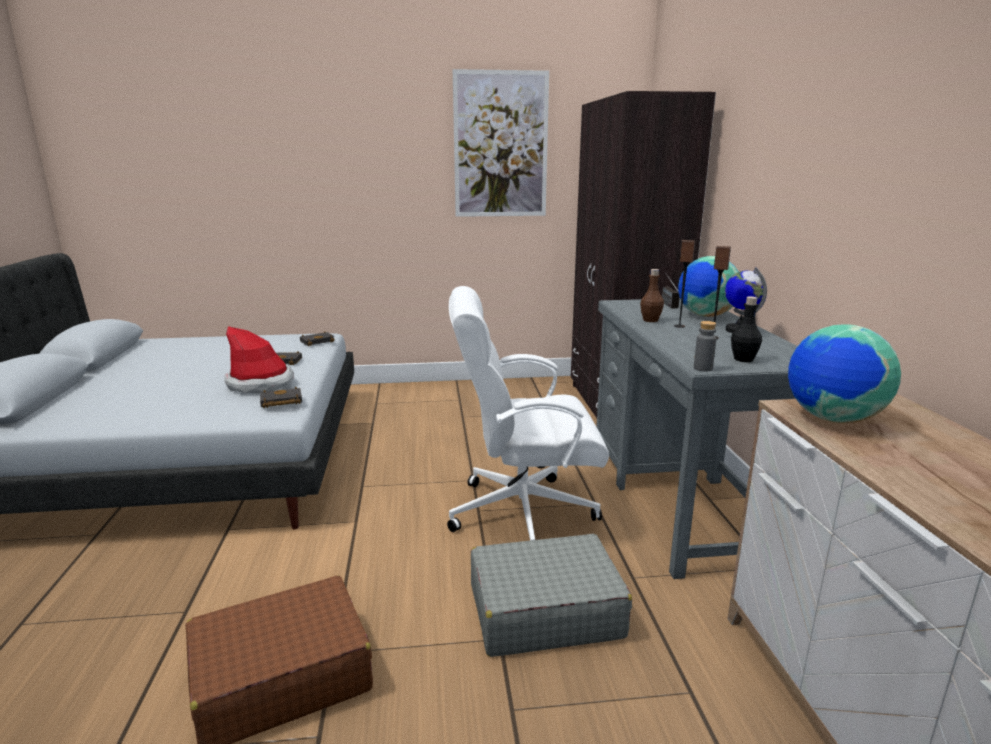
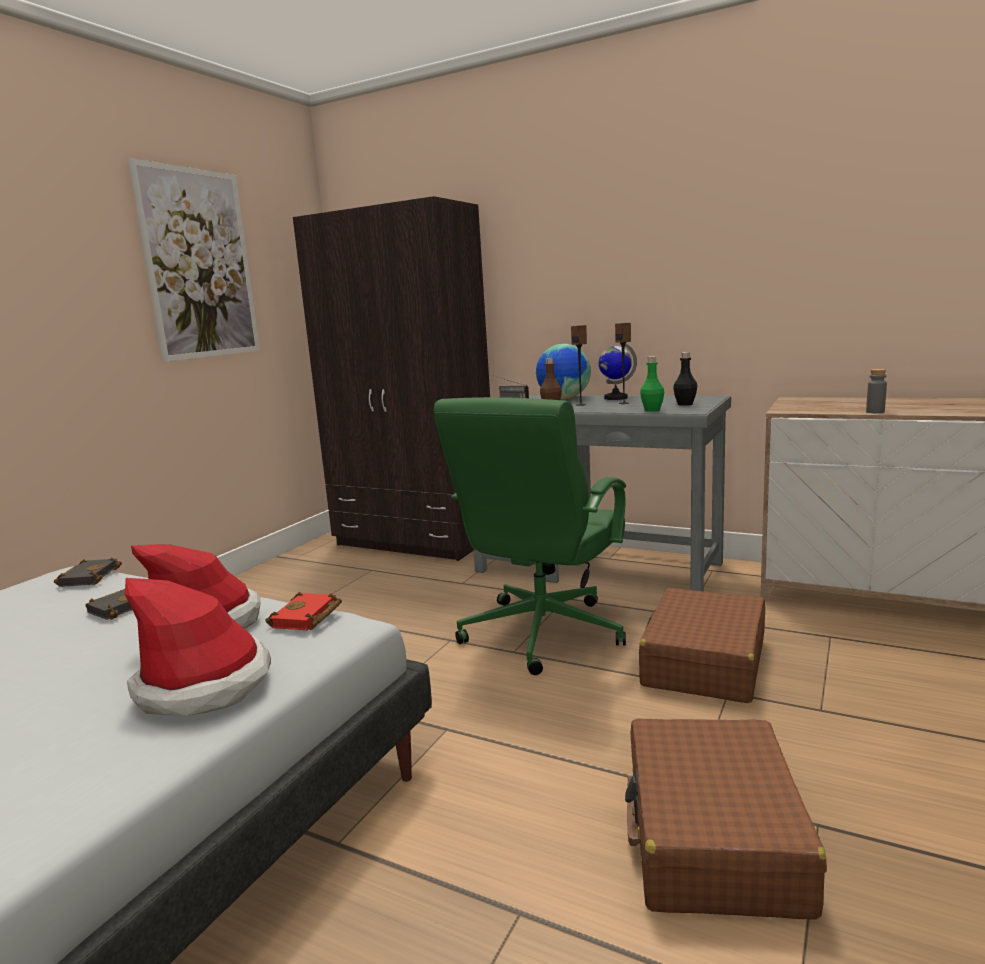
camera: 55 degrees left, 5 degrees down
black book [260,387,302,408] -> red book [265,592,342,630]
white office chair [447,286,609,540] -> green office chair [434,397,626,675]
grey suitcase [471,534,632,657] -> brown suitcase [639,588,765,703]
grey bottle [694,321,716,371] -> grey bottle moved to [866,369,887,413]
globe [788,324,901,423] -> none
none -> hat [125,578,271,716]
none -> green bottle [640,356,664,412]

